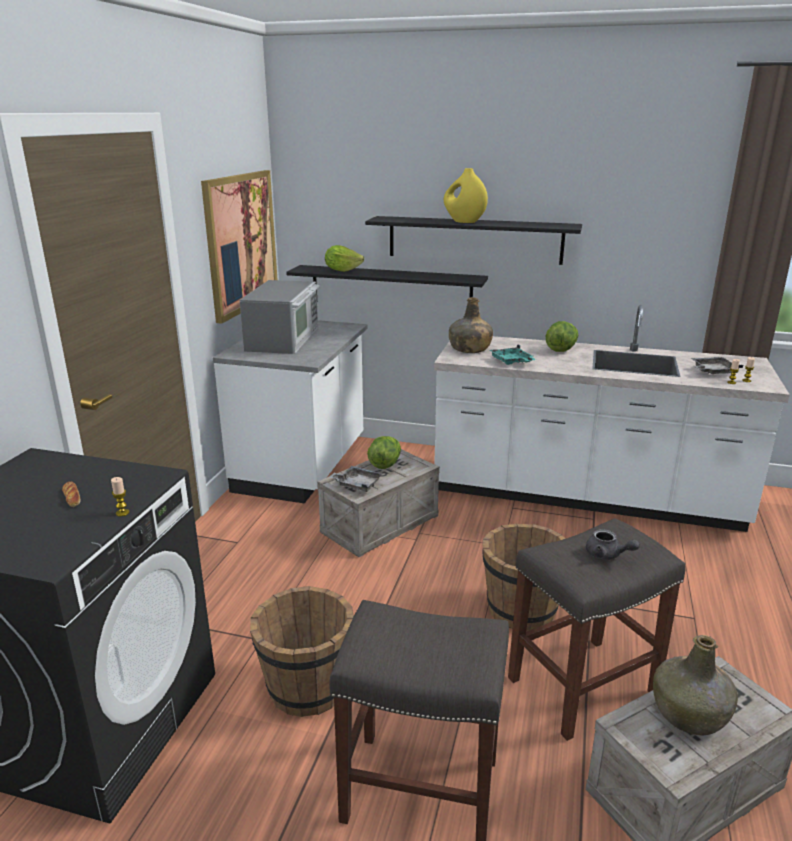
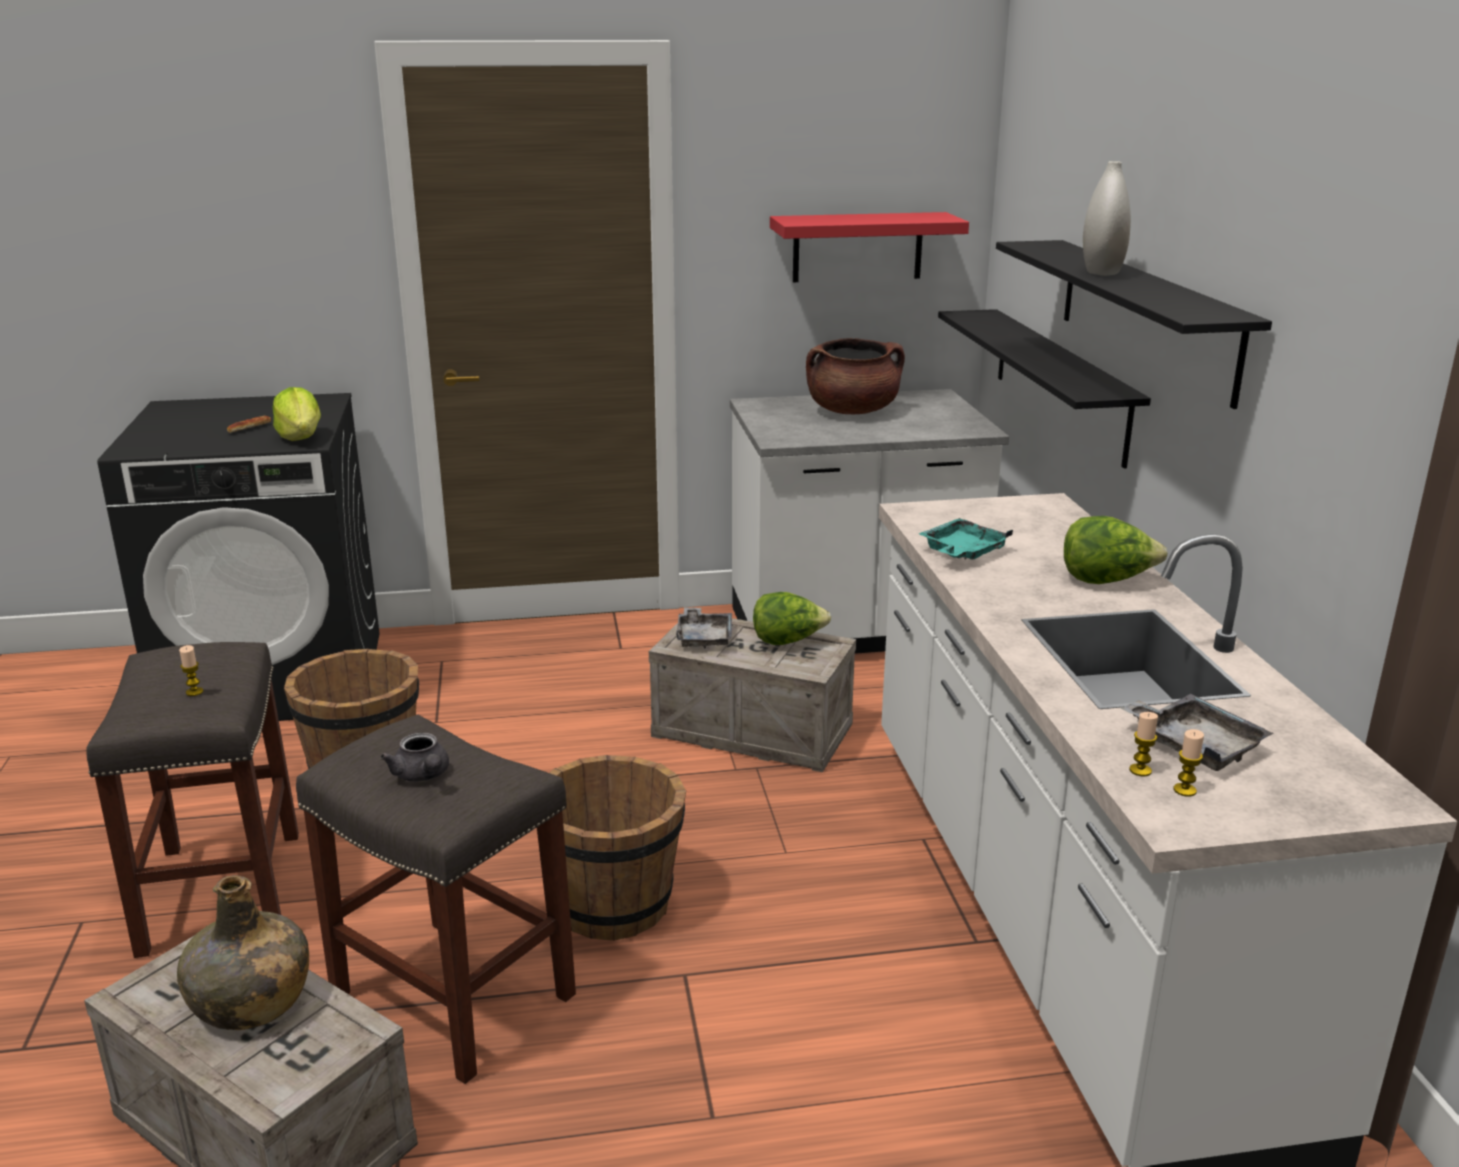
camera: 65 degrees right, 0 degrees up
candle [111,477,130,516] -> candle moved to [179,645,203,696]
picture [201,170,278,324] -> red shelf [770,212,969,282]
microwave [240,280,320,354] -> brown cooking pot [806,338,905,414]
lettuce [325,245,364,272] -> lettuce moved to [273,387,321,441]
yellow vase [444,168,488,223] -> white vase [1083,161,1131,276]
green bottle [449,297,493,353] -> none
grey teapot [586,529,640,560] -> grey teapot turned 45 degrees counterclockwise [380,733,449,782]

